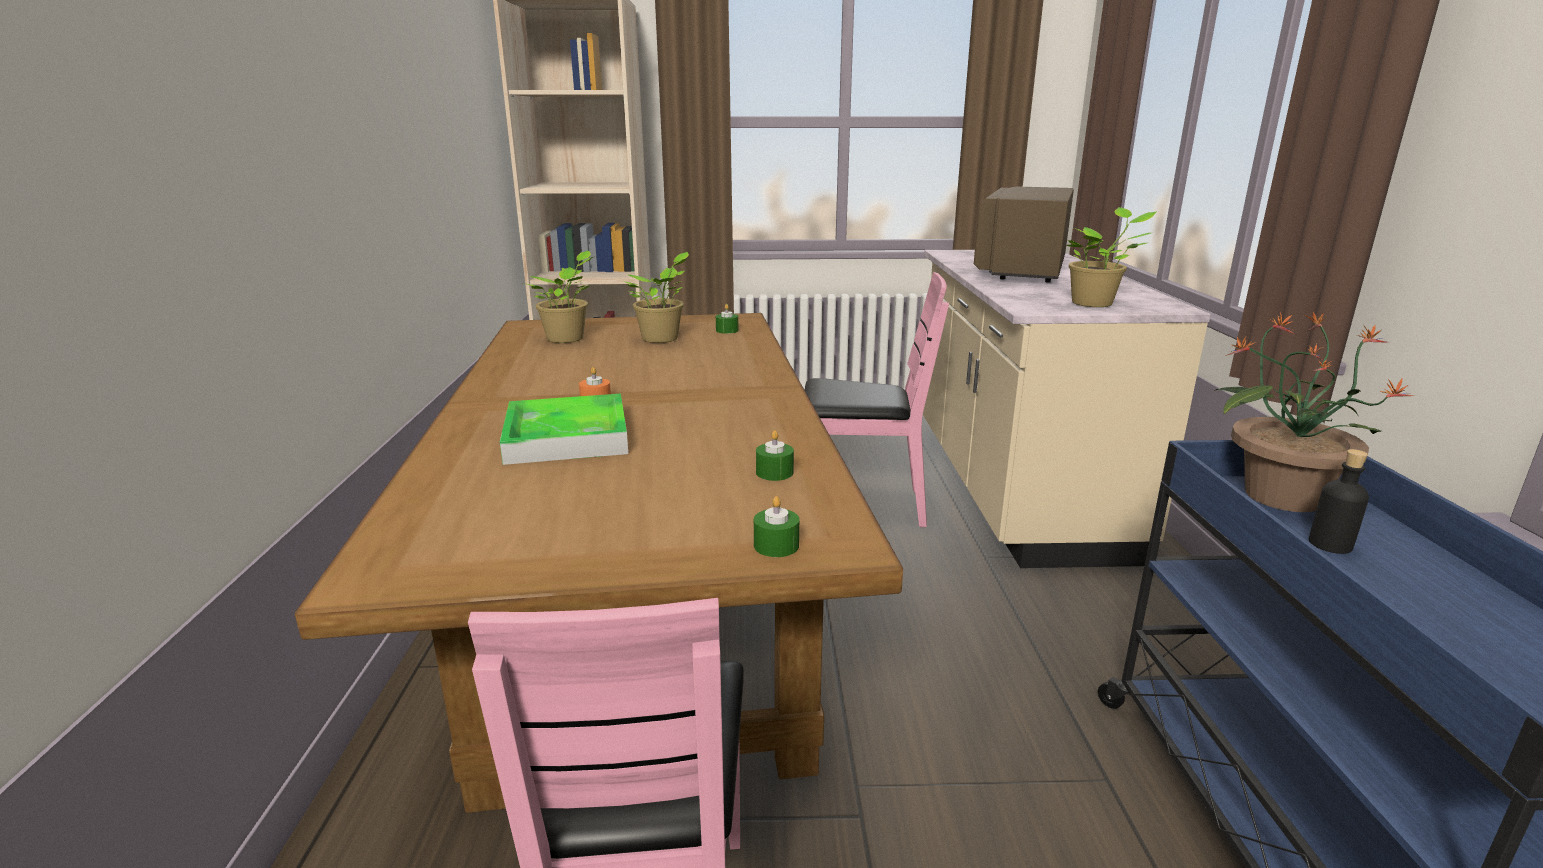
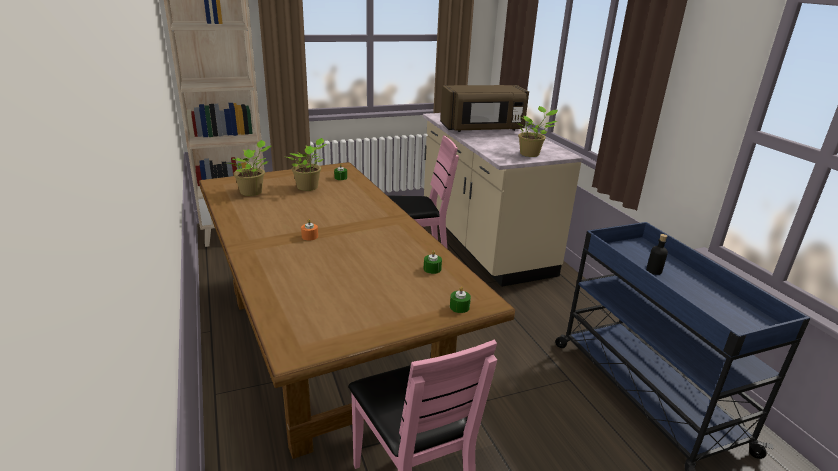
camera: 20 degrees left, 5 degrees up
tray [500,394,628,465] -> none
brown microwave [974,186,1074,283] -> brown microwave turned 105 degrees counterclockwise [440,85,529,132]
potted plant [1214,312,1415,512] -> none

